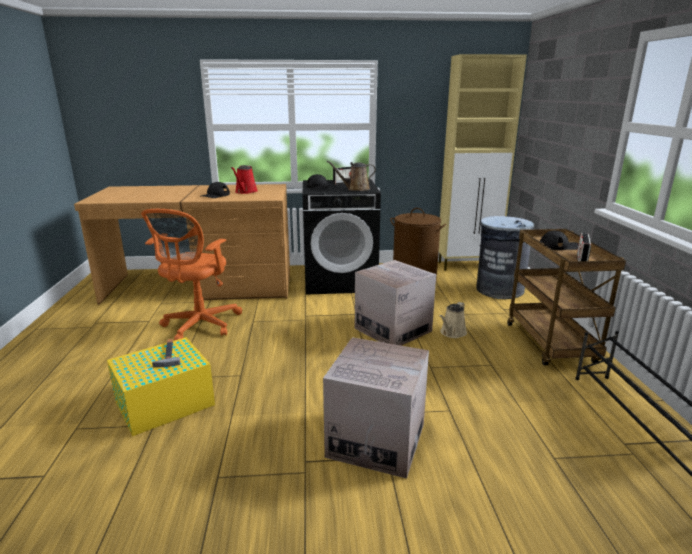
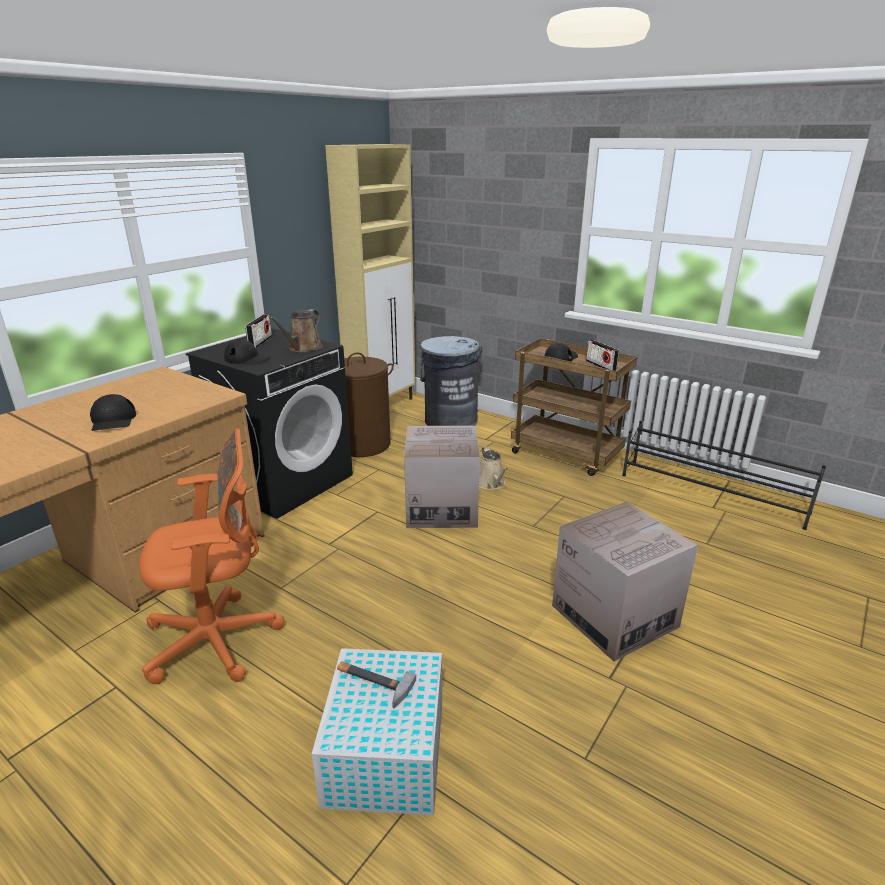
camera: 50 degrees left, 5 degrees up
yellow storage box [107,337,215,436] -> white storage box [312,648,442,816]
orange office chair [141,209,242,341] -> orange office chair turned 75 degrees counterclockwise [139,429,285,684]
red watering can [231,165,258,194] -> none

